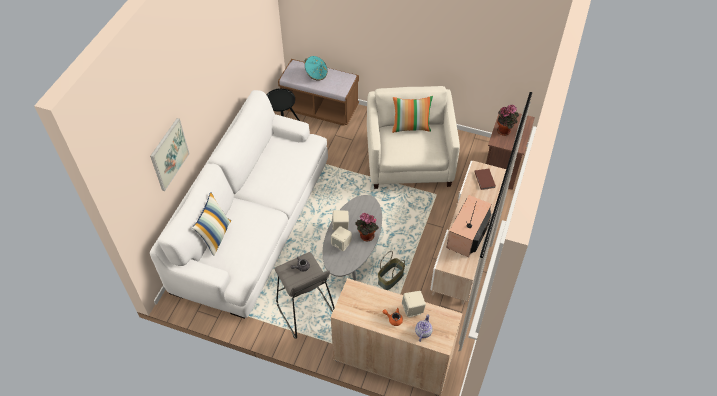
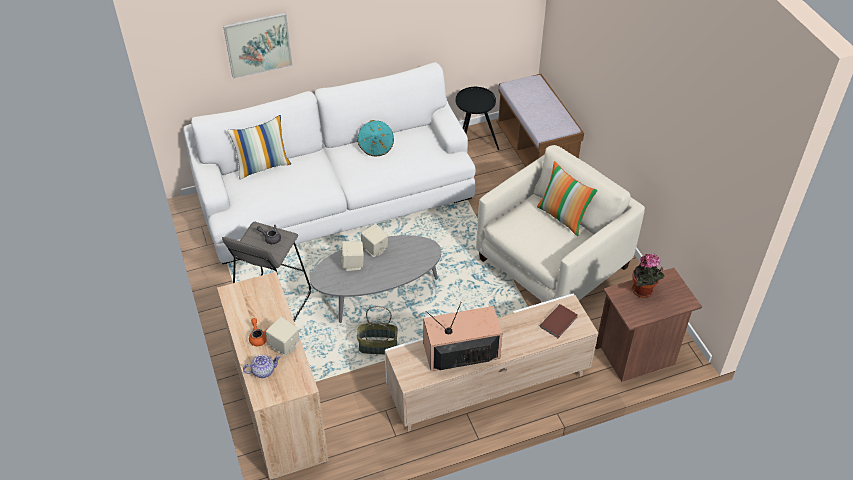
camera: 50 degrees right, 5 degrees down
turquoise hat [304,56,328,81] -> turquoise hat moved to [357,120,394,157]
potted plant [355,213,379,242] -> none

